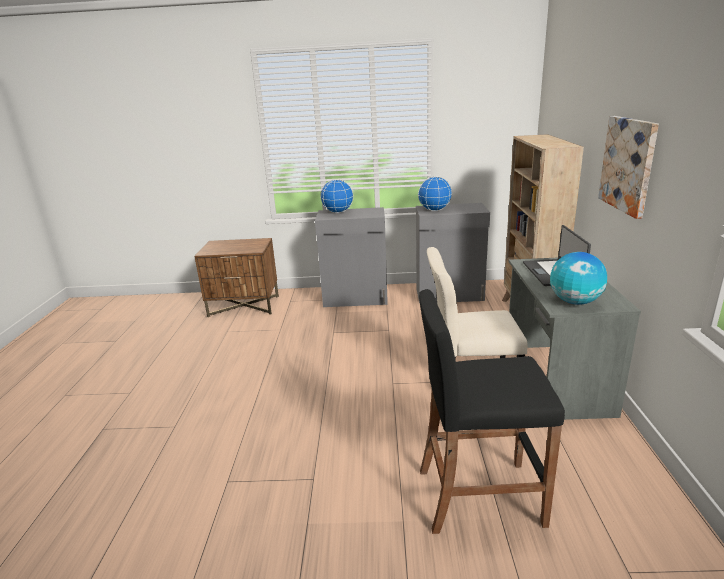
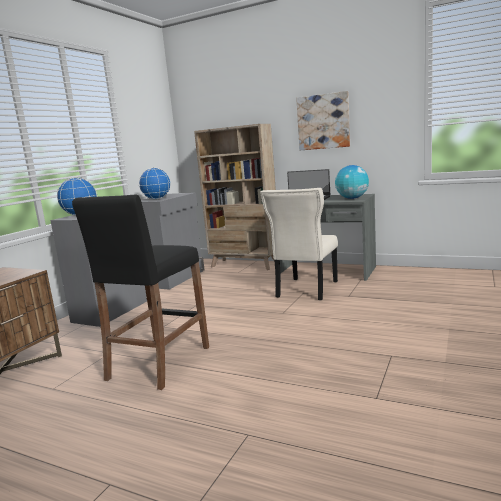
camera: 65 degrees left, 10 degrees down
black stool [419,289,565,534] -> black stool moved to [72,195,209,390]

